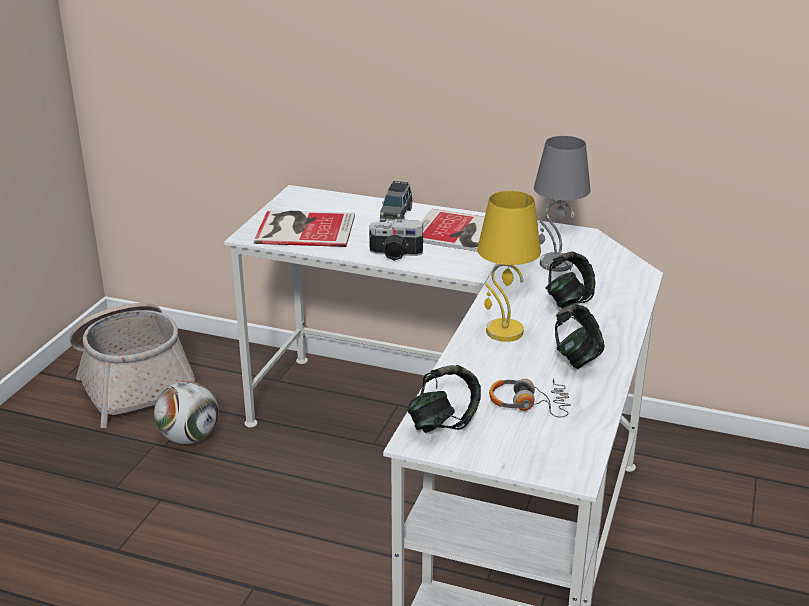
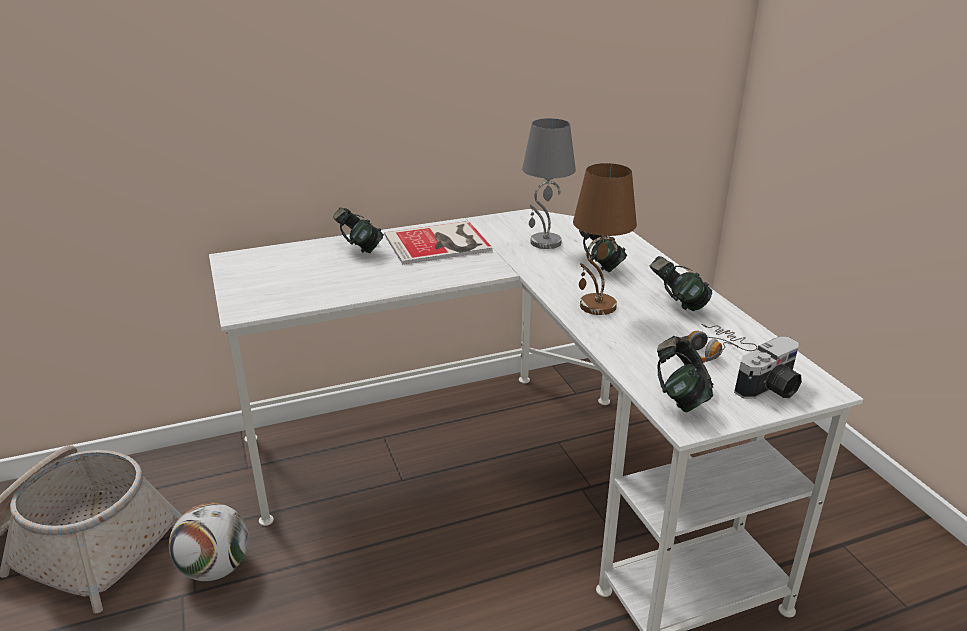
camera: 40 degrees left, 0 degrees up
book [254,210,355,247] -> none
camera [369,219,423,261] -> camera moved to [734,337,802,399]
grey toy car [380,181,412,222] -> headphones [333,208,384,253]
yellow table lamp [477,191,541,342] -> brown table lamp [573,163,637,315]

